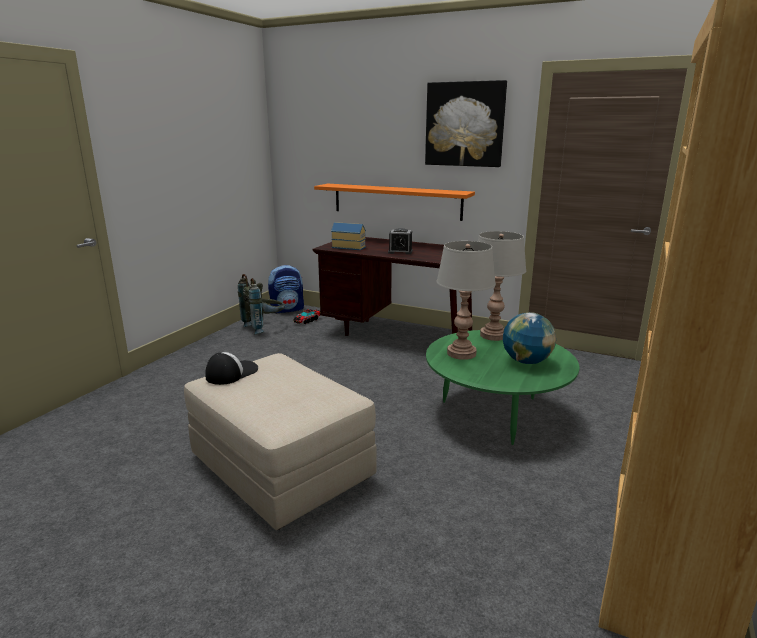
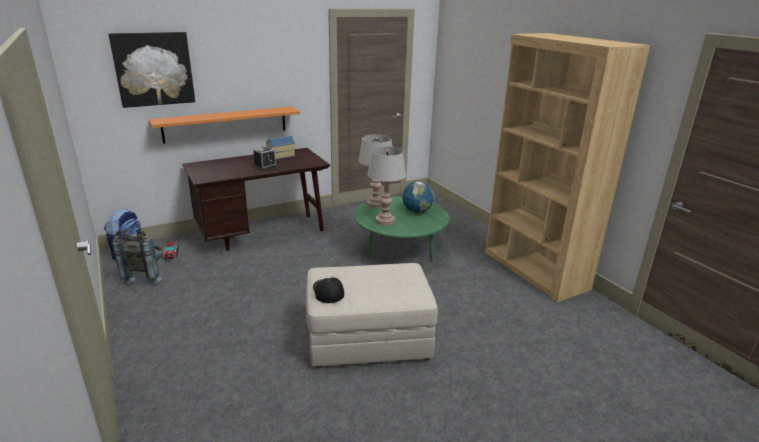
camera: 55 degrees left, 5 degrees up
toy house [331,222,366,250] -> toy house moved to [266,136,295,160]
picture [425,80,507,167] -> picture moved to [108,32,195,108]

